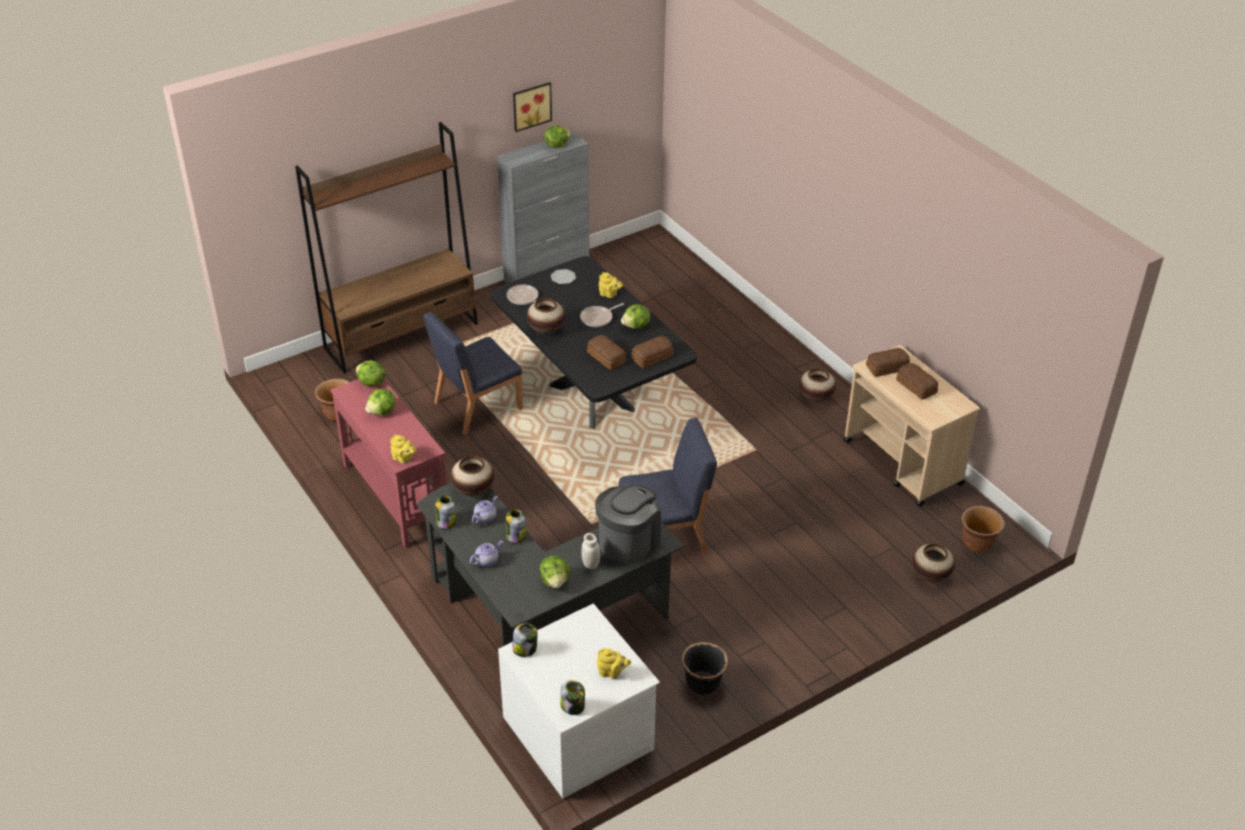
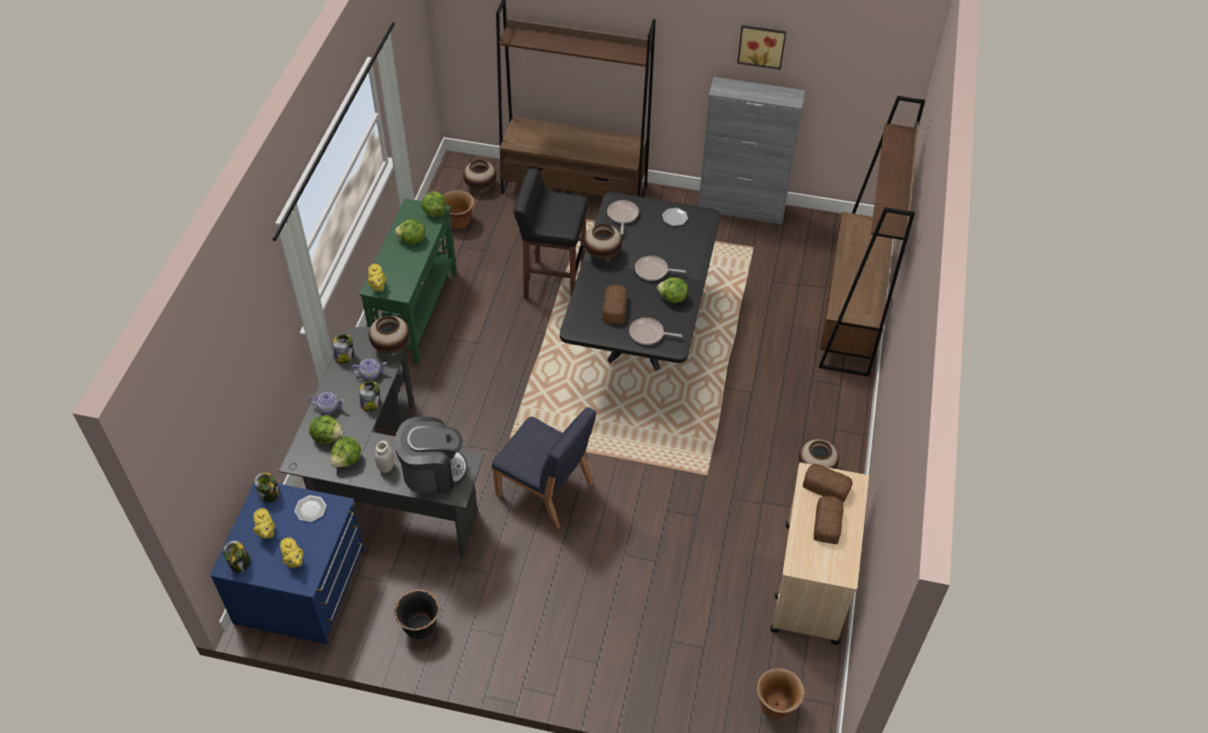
camera: 45 degrees right, 10 degrees up
red console table [330,379,447,548] -> green console table [359,199,457,366]
blue chair [423,312,523,435] -> black stool [513,168,588,300]
white dresser [498,604,660,799] -> blue dresser [209,483,365,644]
lettuce [544,125,571,148] -> lettuce moved to [309,415,343,444]
yellow teapot [599,272,623,298] -> yellow teapot moved to [253,508,275,539]
bread [631,336,673,368] -> frying pan [629,318,682,345]
vase [912,543,955,582] -> vase moved to [463,160,496,191]
none -> plate [294,495,327,522]
none -> brown bookcase [818,96,925,377]

